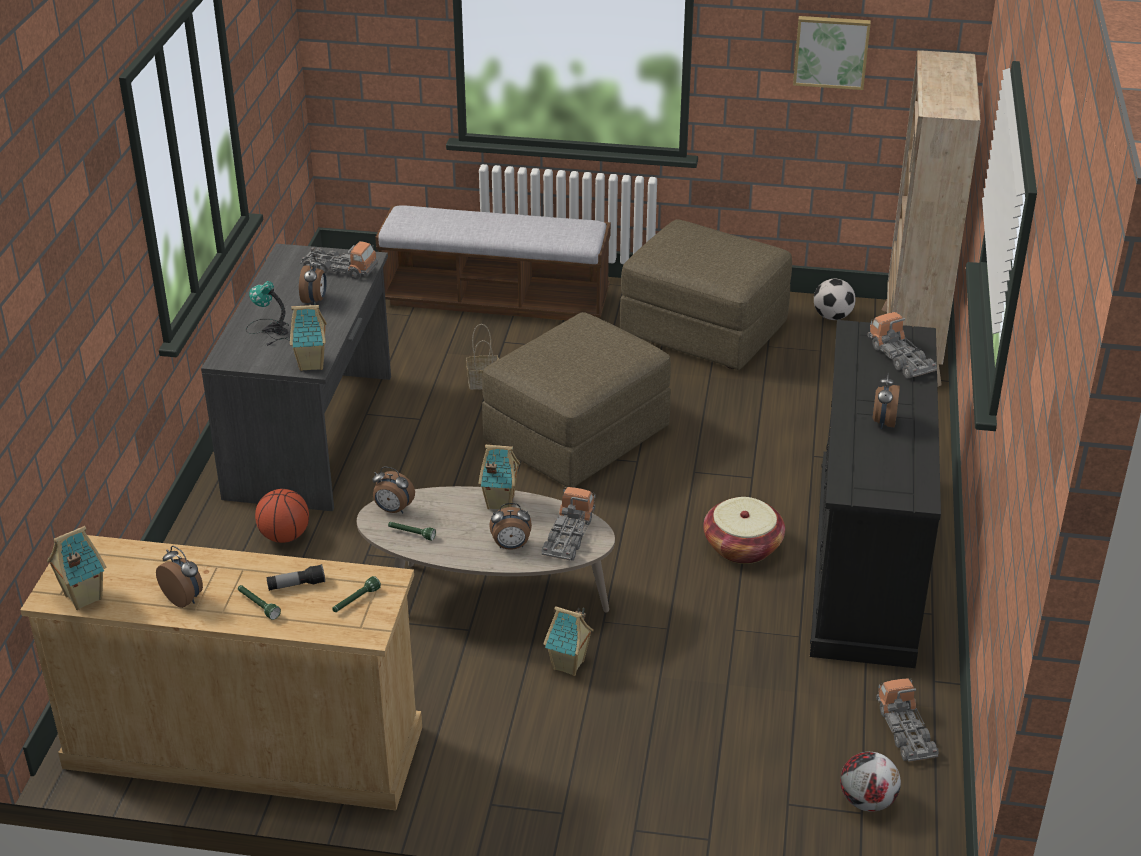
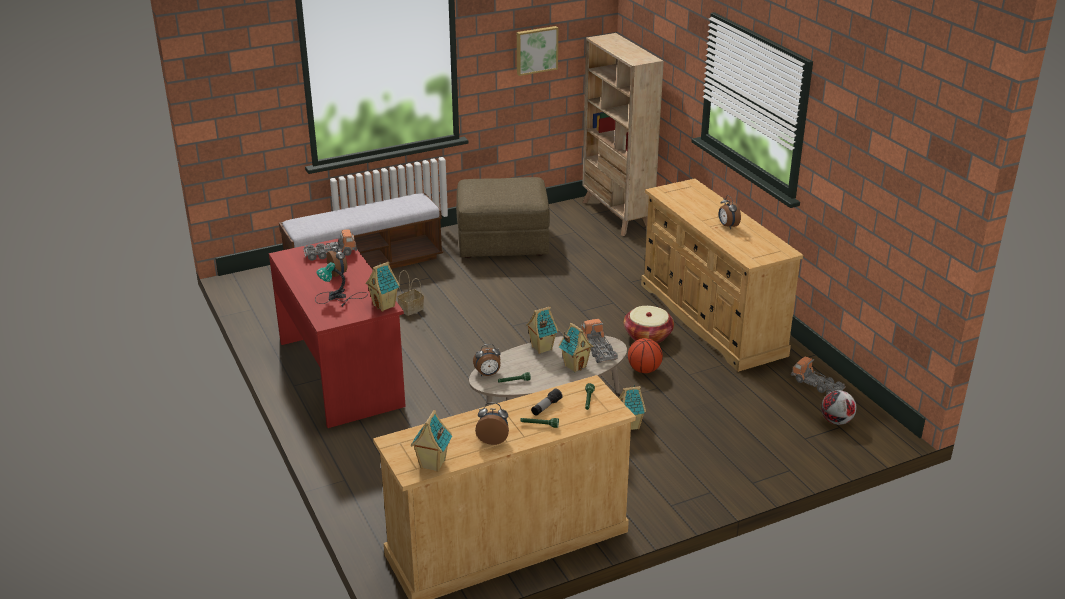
camera: 35 degrees left, 5 degrees down
grey desk [201,244,391,511] -> red desk [269,238,406,428]
basketball [255,489,309,543] -> basketball moved to [628,338,663,373]
brown ottoman [482,312,671,488] -> none
alarm clock [490,503,532,550] -> toy house [559,323,594,372]
black dresser [810,320,941,668] -> beige dresser [641,178,803,372]
football [814,279,855,320] -> none
toy truck [867,312,937,379] -> none

